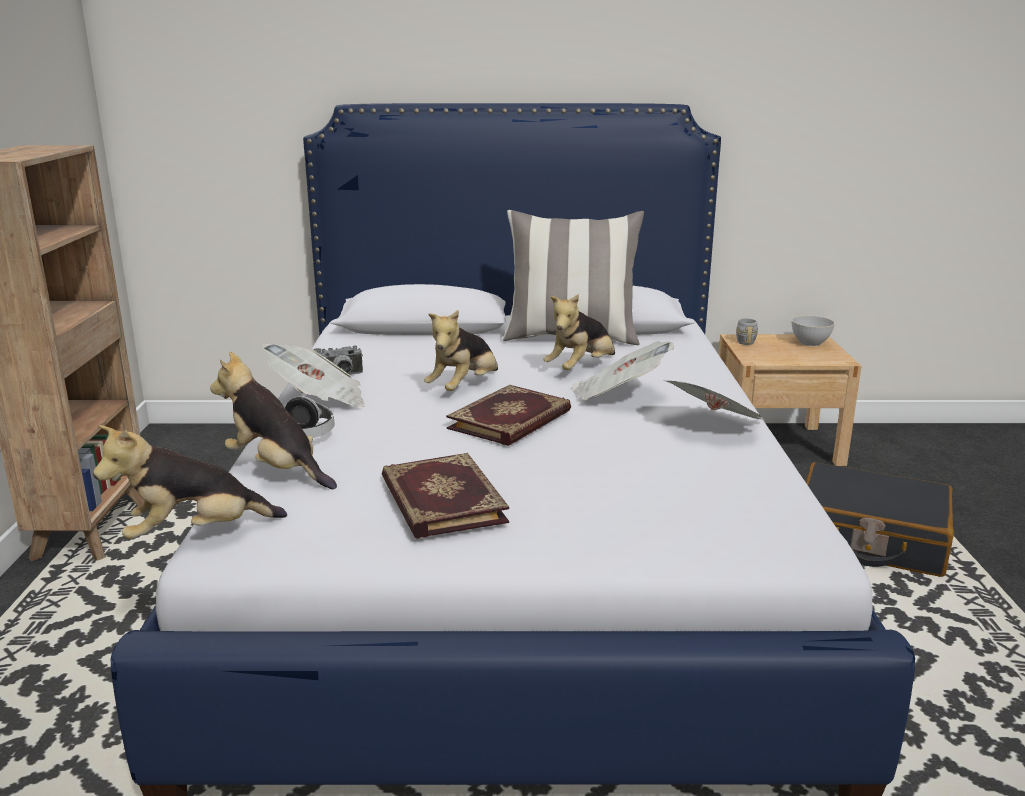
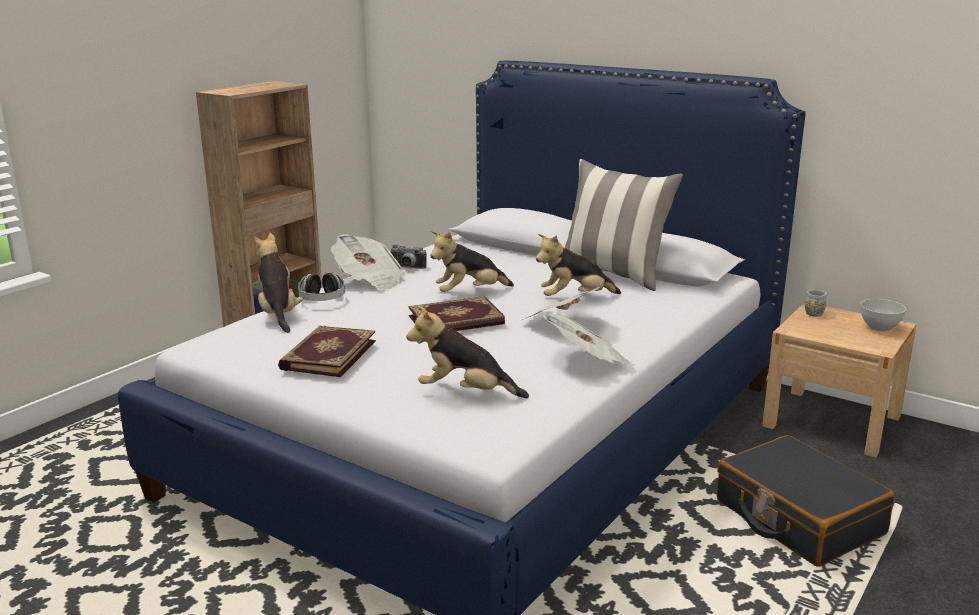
camera: 35 degrees right, 0 degrees up
plush toy [93,425,287,539] -> plush toy moved to [407,305,529,398]

